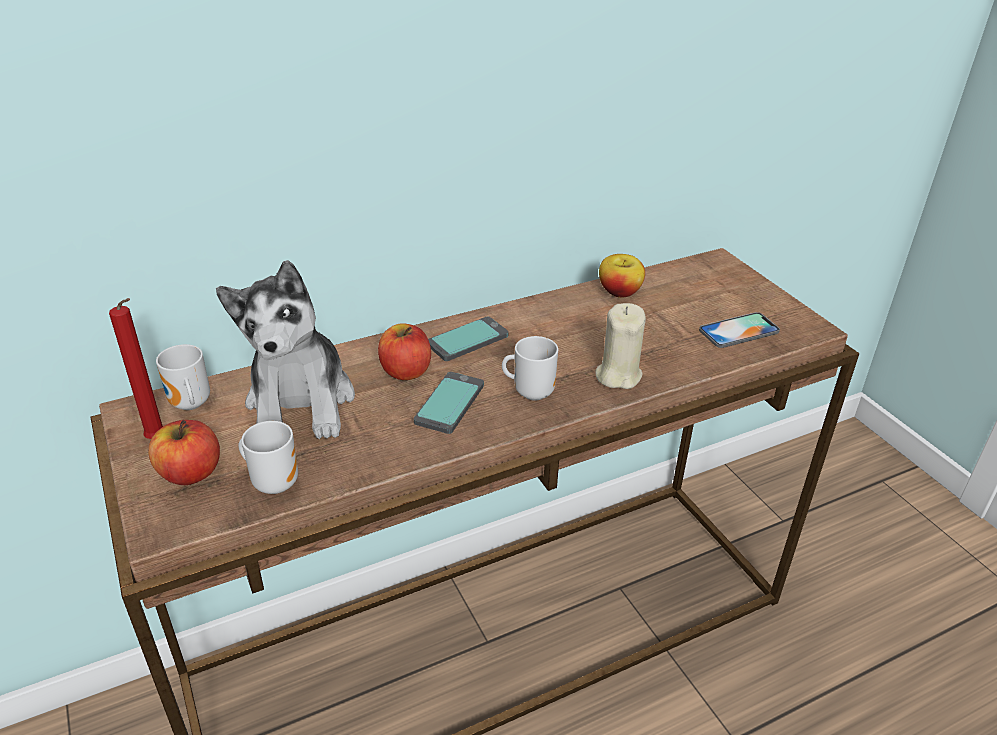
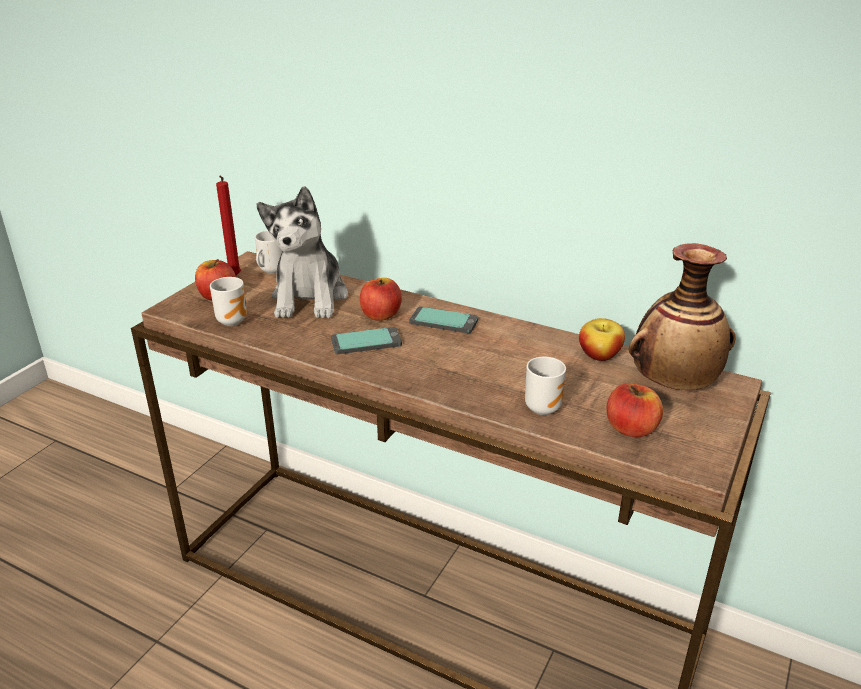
camera: 55 degrees right, 5 degrees down
plush toy [216,260,355,439] -> plush toy turned 45 degrees counterclockwise [257,186,348,318]
mug [502,336,558,401] -> mug moved to [525,357,566,415]
beige candle [595,303,646,389] -> none
phone [699,312,780,348] -> apple [607,383,663,437]
none -> vase [629,243,736,390]

